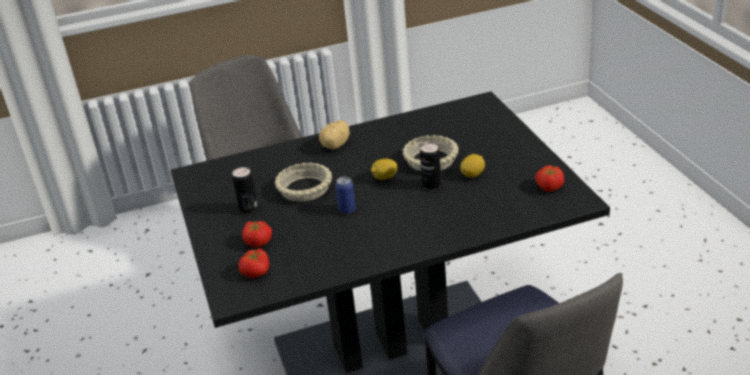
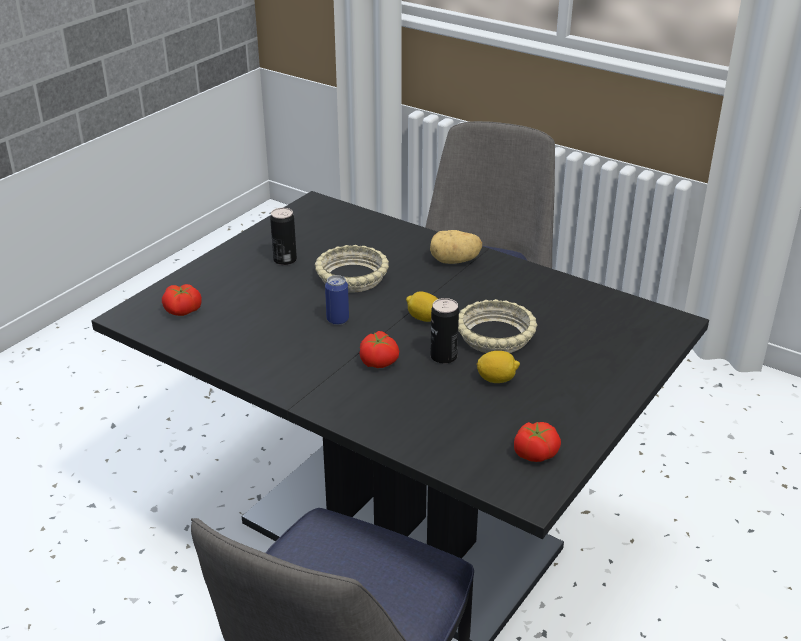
camera: 50 degrees right, 0 degrees up
tomato [242,221,272,248] -> tomato moved to [360,331,399,368]

